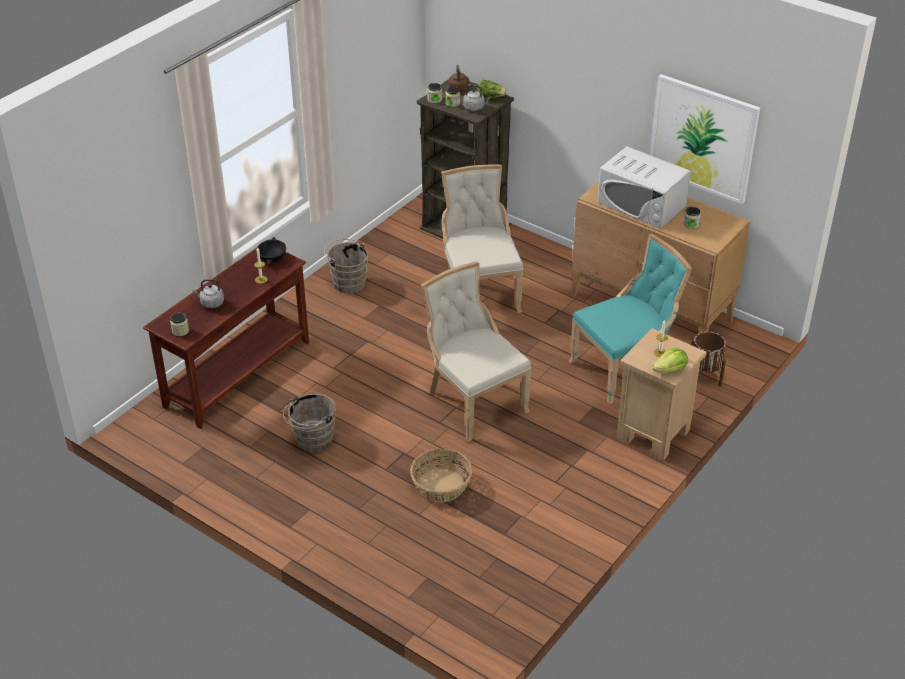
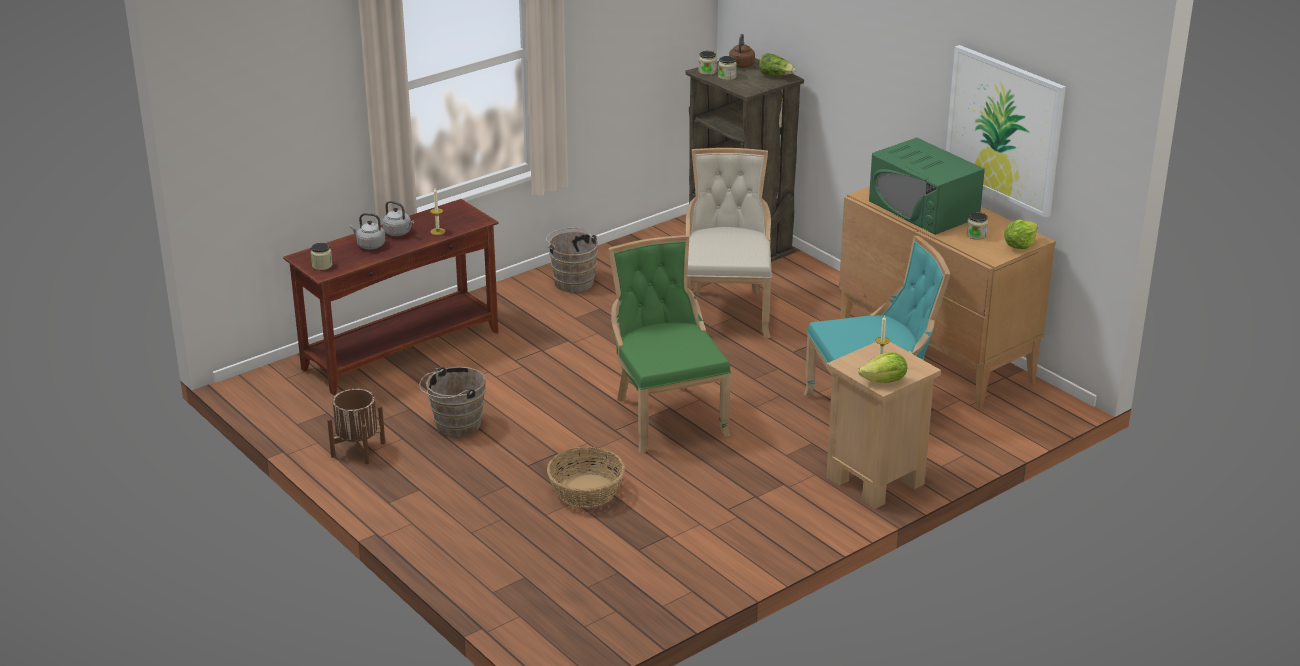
camera: 15 degrees right, 10 degrees down
black bowl [258,237,286,264] -> none
beige chair [421,261,531,442] -> green chair [608,235,731,454]
grey kettle [463,84,490,111] -> grey kettle moved to [382,201,414,236]
white microwave [597,146,691,228] -> green microwave [869,138,985,235]
brown planter [691,331,726,387] -> brown planter moved to [327,389,385,464]
none -> lettuce [1004,220,1038,249]

